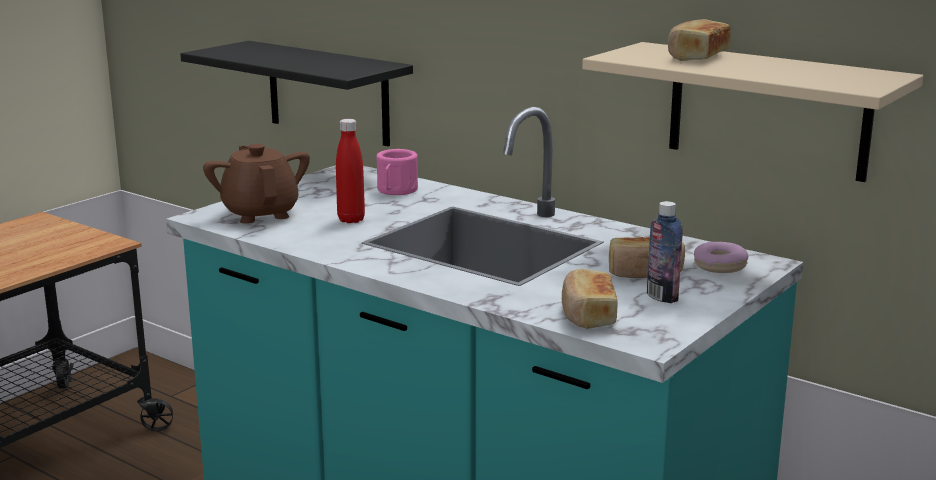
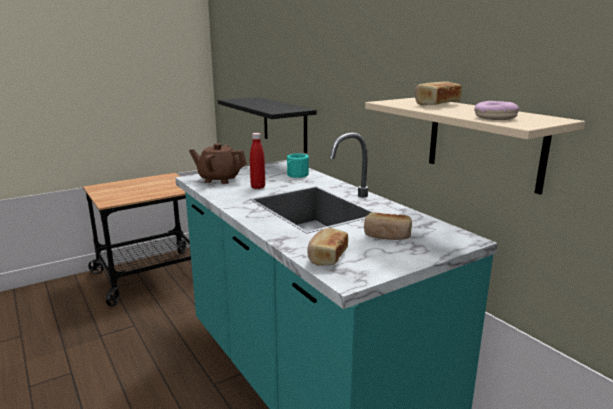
camera: 20 degrees right, 0 degrees up
brown teapot [203,144,310,224] -> brown teapot turned 75 degrees counterclockwise [189,143,247,184]
pink mug [376,149,418,195] -> turquoise mug [287,153,309,178]
bottle [647,201,683,303] -> none
donut [694,242,748,273] -> donut moved to [474,101,519,120]

